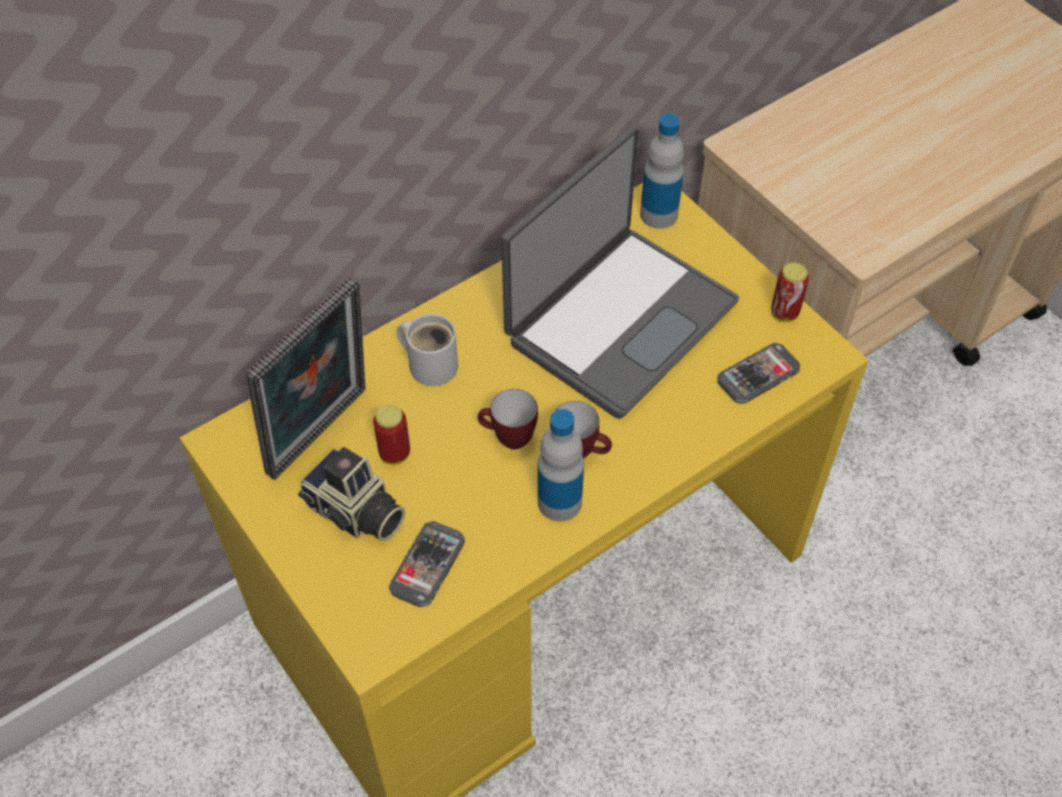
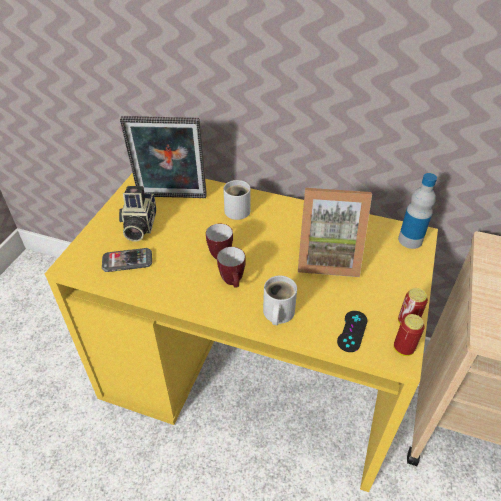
camera: 55 degrees right, 10 degrees down
can [373,404,410,465] -> can moved to [394,314,425,356]
laptop [501,126,739,419] -> picture frame [298,188,372,277]
bottle [538,409,584,521] -> none
phone [717,343,800,404] -> black game controller [337,311,367,352]
none -> white mug [263,276,297,325]

